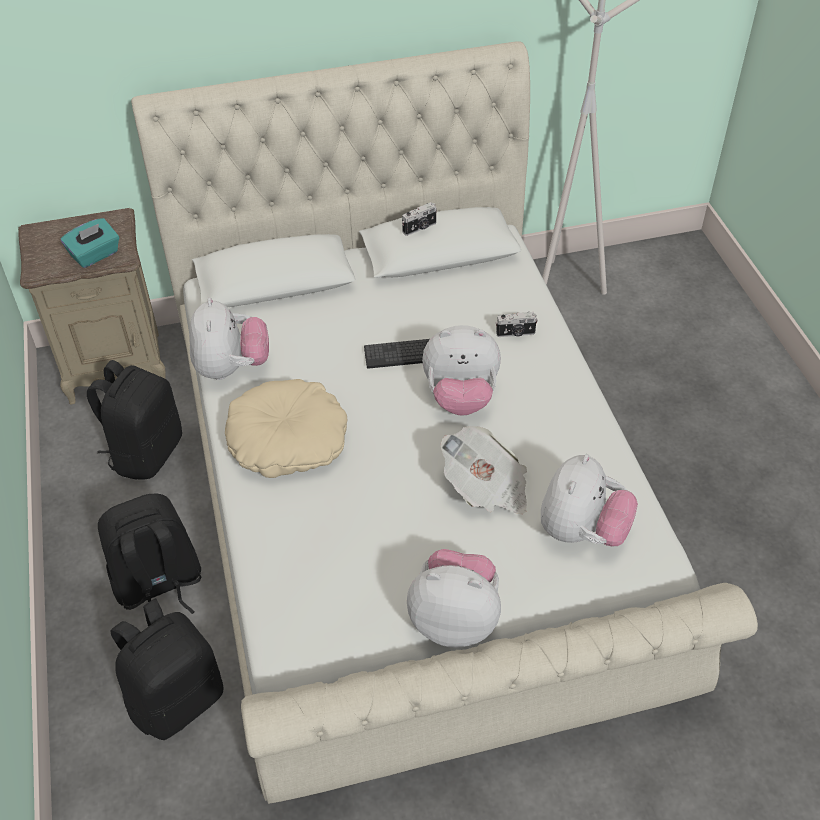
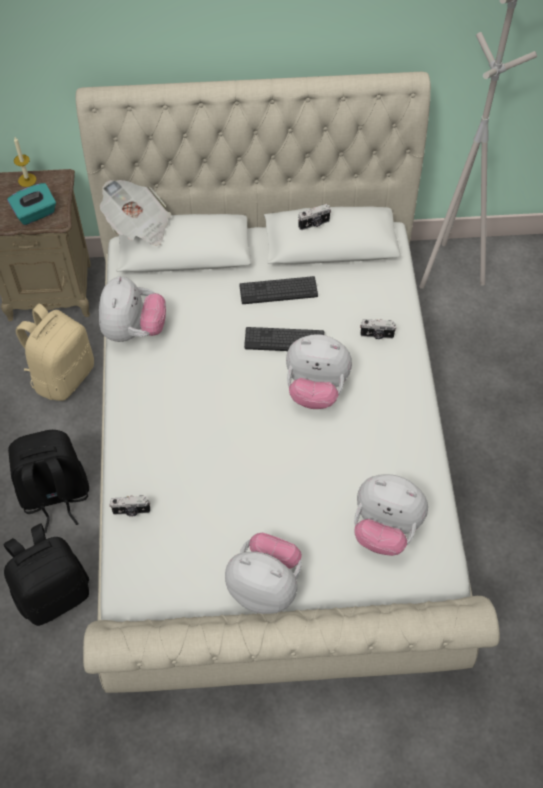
camera: 10 degrees right, 10 degrees up
black backpack [87,360,182,480] -> beige backpack [16,304,94,401]
beige pillow [225,379,347,478] -> none
newspaper [441,426,527,514] -> newspaper moved to [100,180,171,246]
plush toy [541,454,638,547] -> plush toy turned 75 degrees clockwise [354,474,428,556]
none -> candle [14,137,36,187]
none -> camera [109,495,150,517]
none -> keyboard [239,276,318,304]

